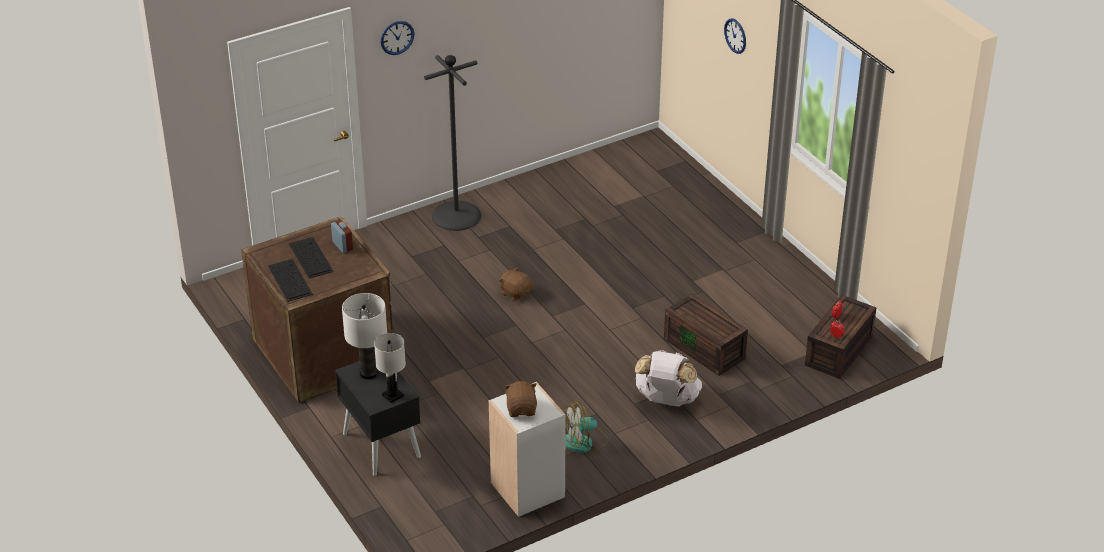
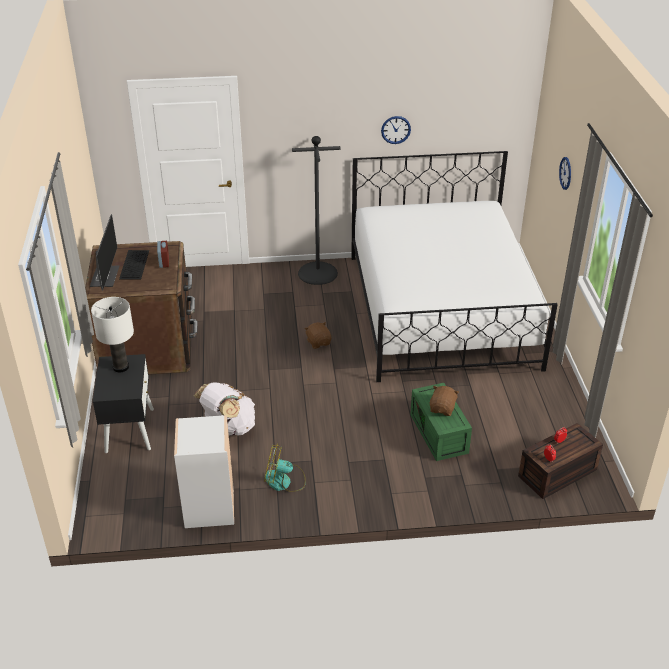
camera: 25 degrees right, 0 degrees up
keyboard [268,259,313,302] -> monitor [90,214,119,291]
white table lamp [374,333,406,403] -> none
wall clock [381,21,414,55] -> wall clock moved to [381,116,411,144]
brown plush toy [504,381,537,417] -> brown plush toy moved to [430,386,459,416]
white backpack [635,350,702,407] -> white backpack moved to [193,382,255,436]
brown storage box [664,294,748,376] -> green storage box [410,383,472,461]
none -> white bed [351,151,558,382]

